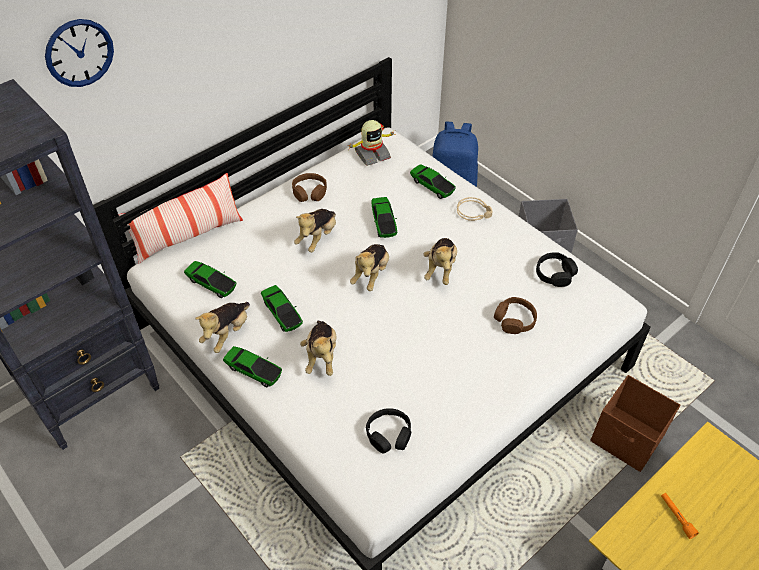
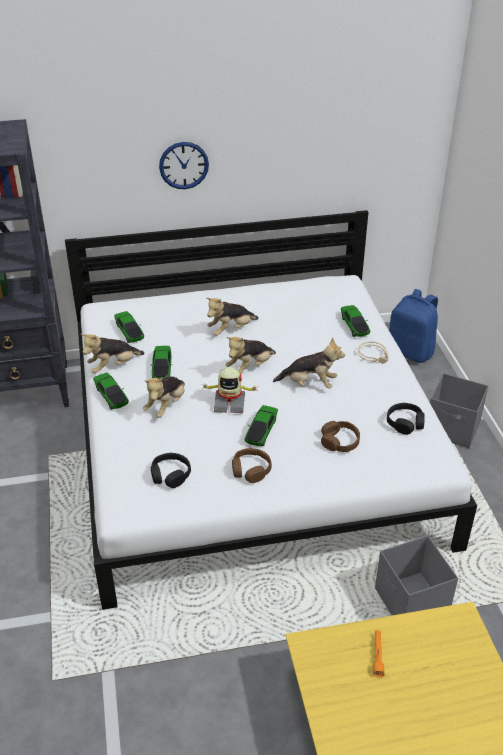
camera: 30 degrees right, 10 degrees down
wall clock [45,19,114,87] -> wall clock moved to [159,142,209,189]
pillow [118,173,243,264] -> none
brown headphones [292,173,327,202] -> brown headphones moved to [232,448,272,483]
toy robot [348,120,395,166] -> toy robot moved to [201,367,258,413]
toy car [372,197,397,238] -> toy car moved to [244,405,278,446]
plush toy [424,238,457,285] -> plush toy turned 120 degrees counterclockwise [273,337,345,388]
brown storage box [590,375,680,472] -> grey storage box [375,535,458,615]

